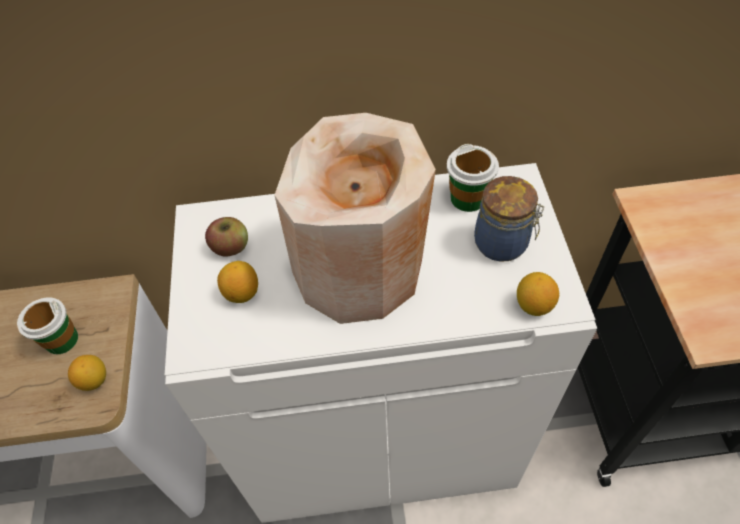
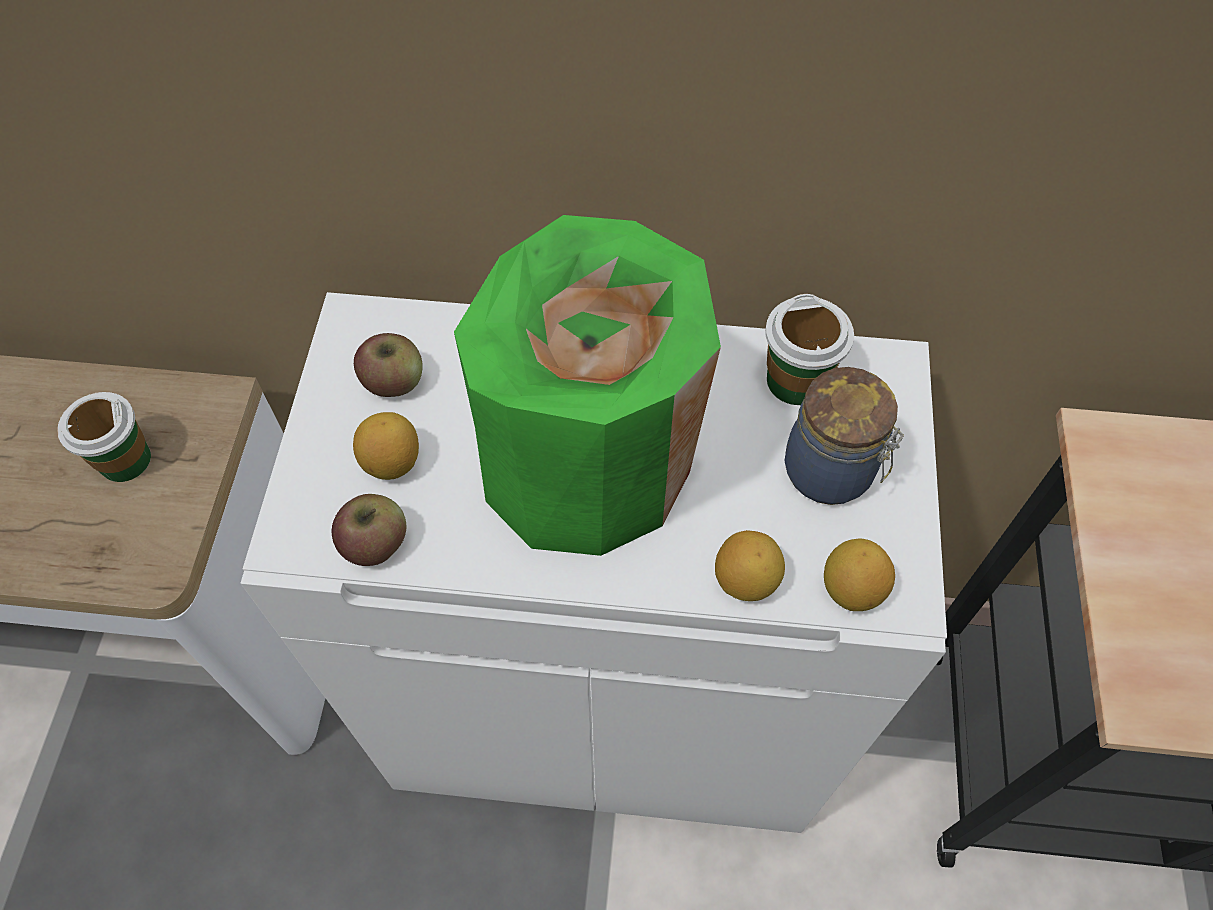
camera: 10 degrees right, 5 degrees up
lemon [68,355,106,391] -> lemon moved to [715,530,785,601]
beige vase [275,113,436,324] -> green vase [454,215,721,556]
none -> apple [332,494,406,566]

